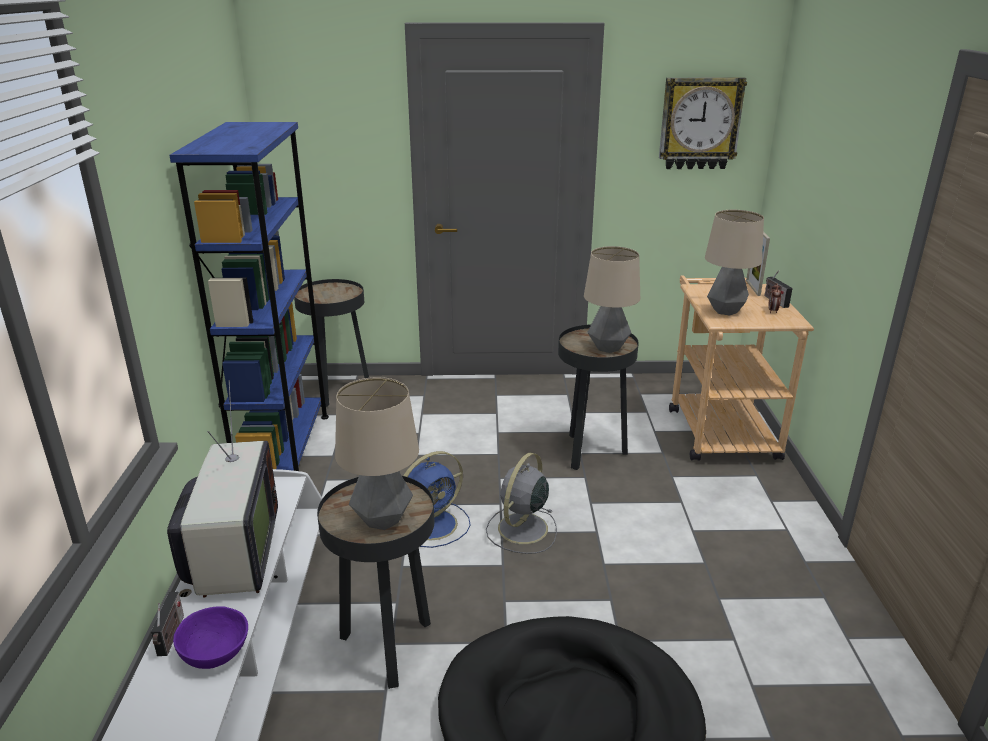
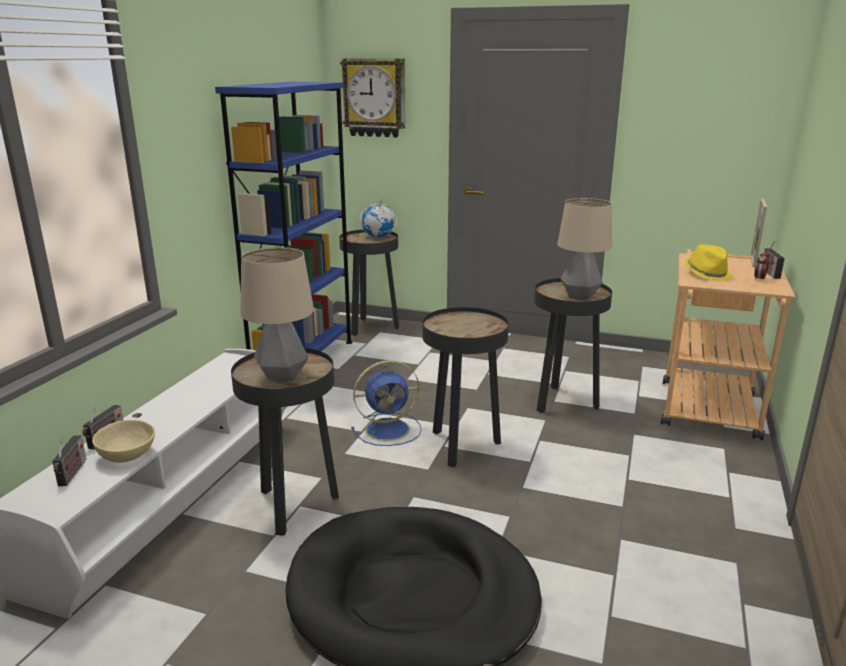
camera: 20 degrees right, 5 degrees down
television [167,380,278,598] -> none
purple bowl [173,606,248,669] -> beige bowl [92,420,155,463]
grey fan [486,452,557,554] -> black side table [422,307,509,467]
wall clock [659,78,747,169] -> wall clock moved to [340,58,405,138]
table lamp [705,210,764,316] -> yellow hat [685,244,732,281]
none -> radio [52,436,87,486]
none -> globe [360,199,397,238]

